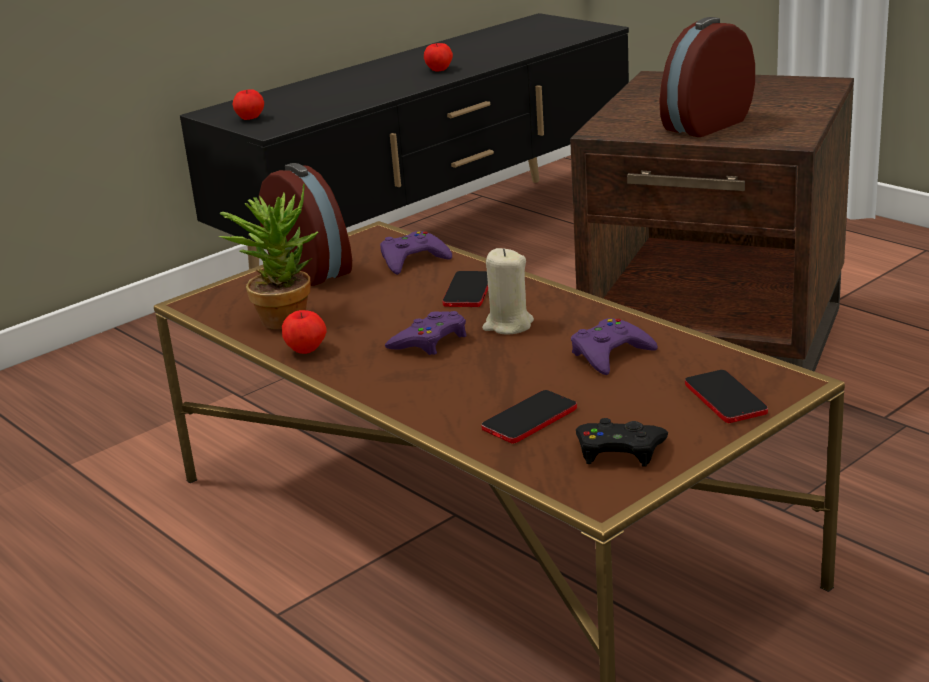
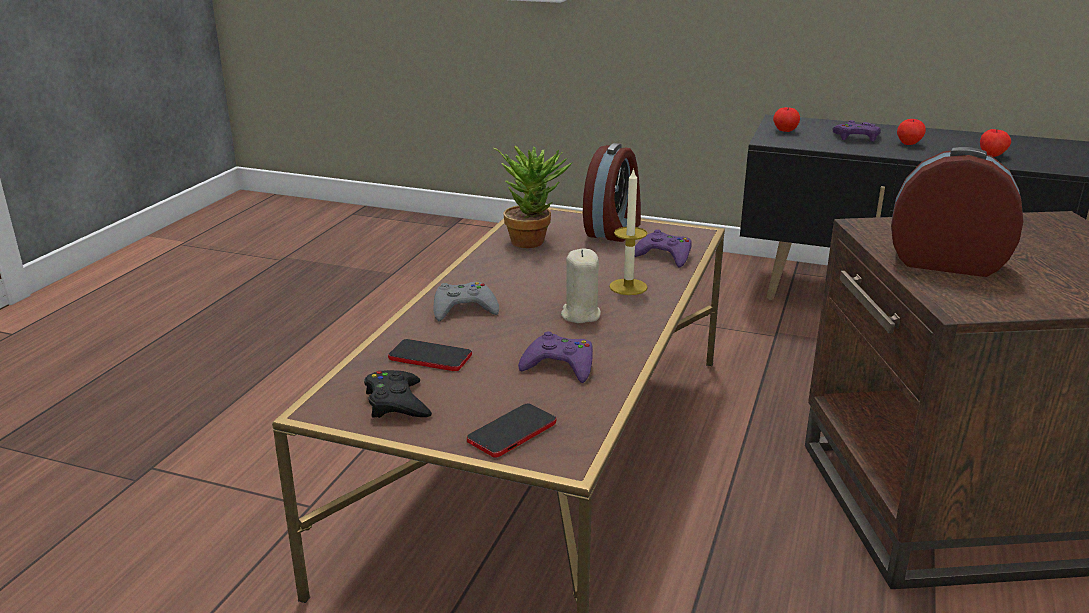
camera: 60 degrees right, 0 degrees up
apple [282,310,327,354] -> apple moved to [897,119,926,145]
purple game controller [385,311,467,355] -> purple game controller moved to [833,120,881,142]
phone [443,271,488,307] -> candle [609,168,648,295]
none -> grey game controller [433,282,499,321]

